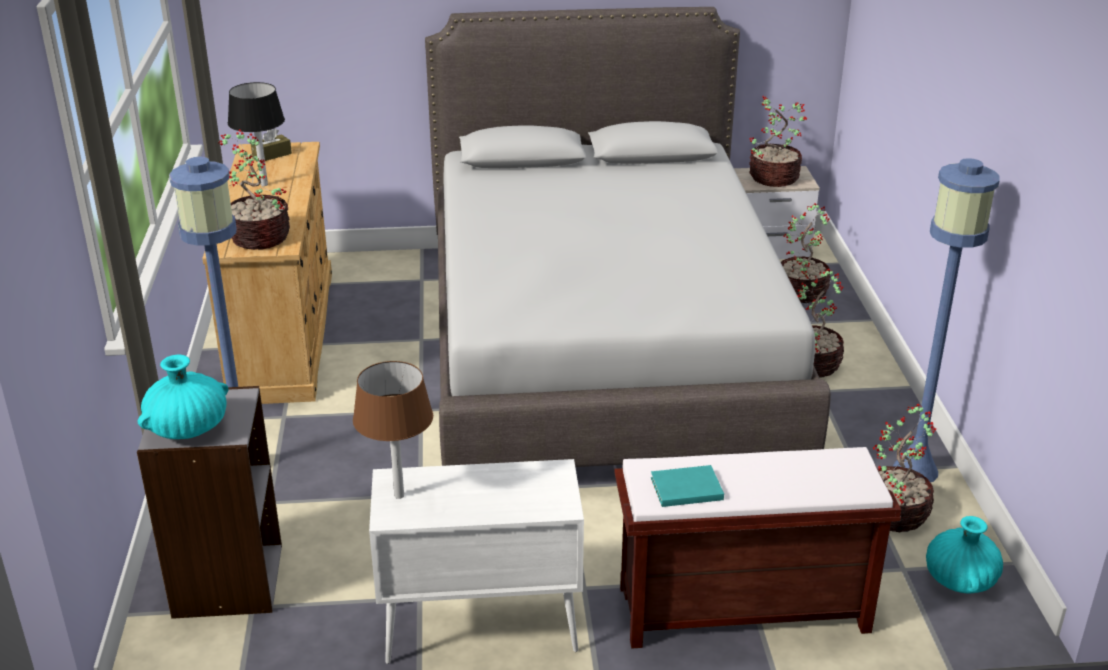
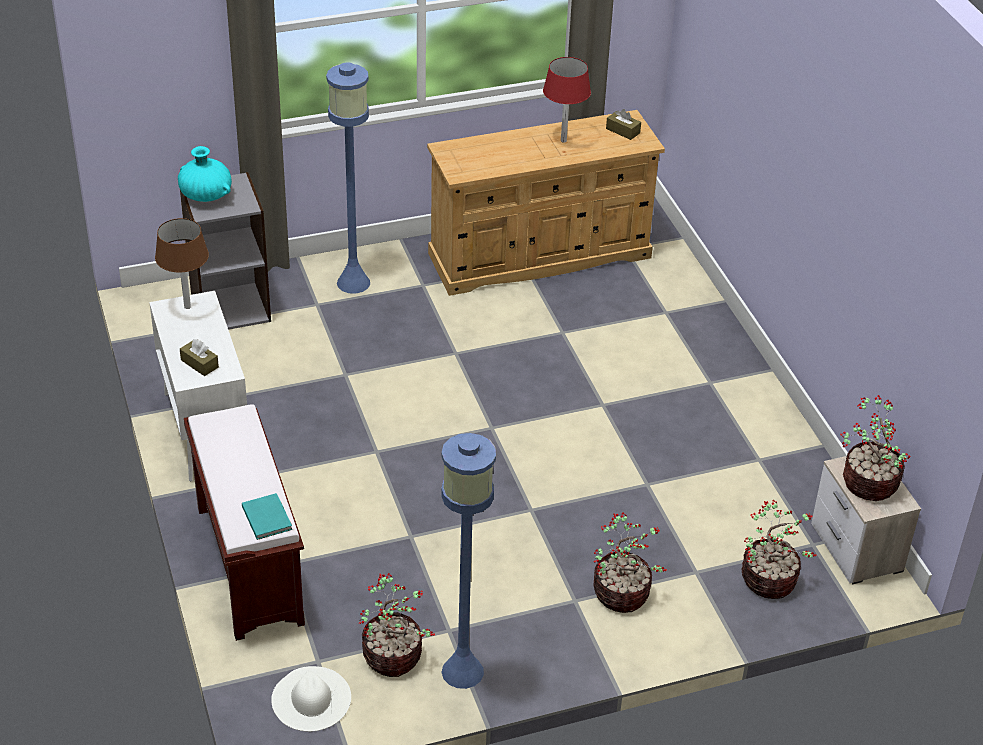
camera: 75 degrees right, 10 degrees up
potted plant [218,130,290,250] -> none
black table lamp [228,82,285,186] -> red table lamp [543,57,591,142]
grey bed [425,7,831,467] -> none
turquoise book [651,465,724,507] -> turquoise book moved to [242,493,292,540]
turquoise vase [926,516,1003,594] -> white hat [271,666,351,732]
none -> brown tissue box [180,339,219,376]

